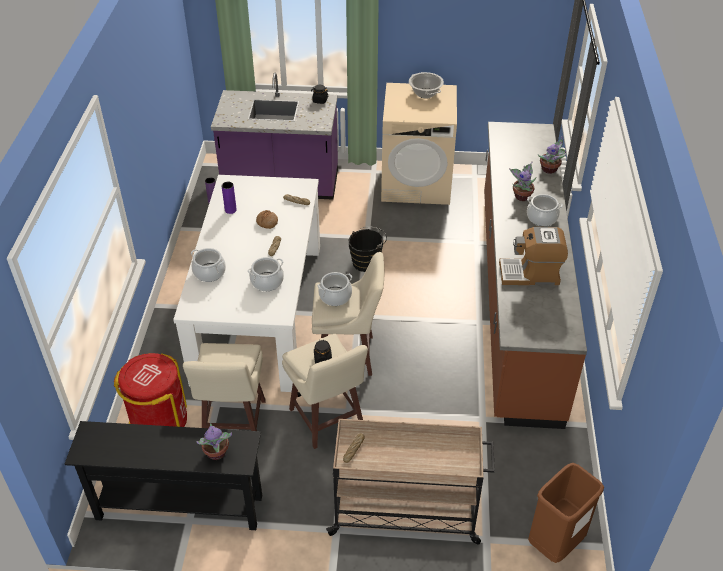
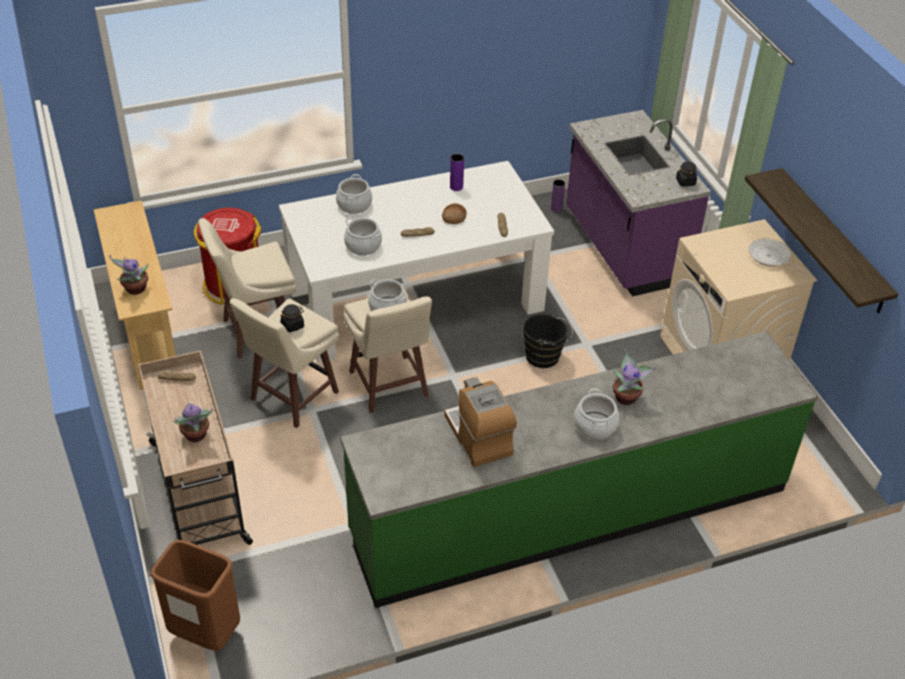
camera: 65 degrees right, 0 degrees up
black console table [65,421,262,530] -> beige console table [94,201,176,390]
cooking pot [409,72,444,98] -> frying pan [749,239,809,274]
brown counter [484,122,587,429] -> green counter [340,331,818,608]
potted plant [538,136,566,174] -> potted plant moved to [174,403,213,442]
none -> shelf [745,168,898,314]

